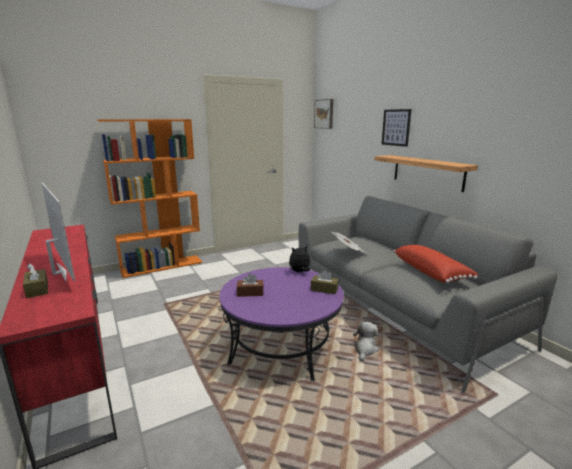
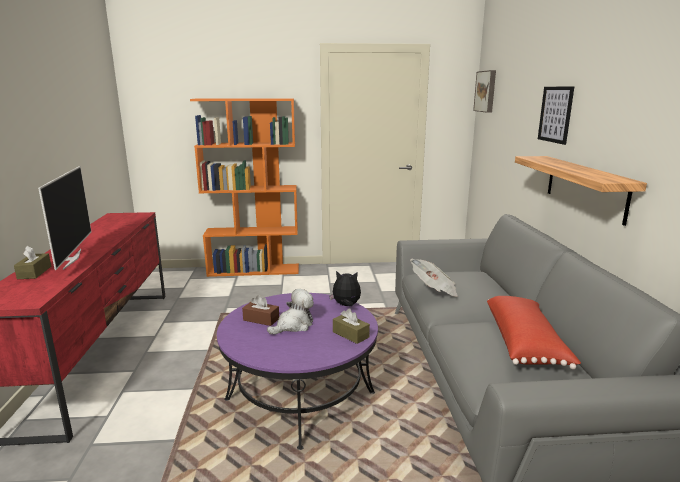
camera: 25 degrees right, 0 degrees up
plush toy [353,322,378,361] -> plush toy moved to [267,289,314,335]

